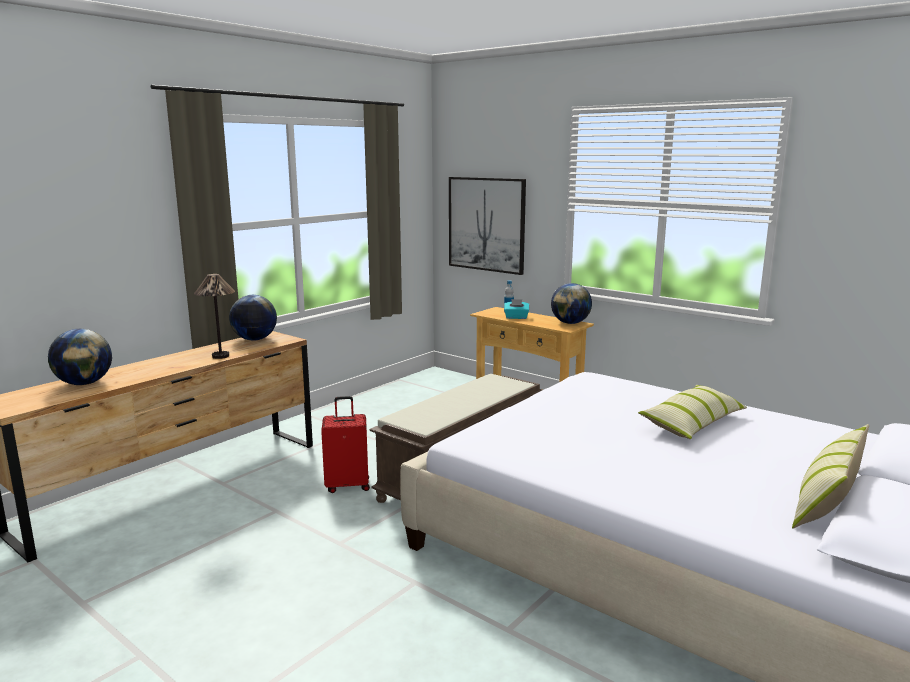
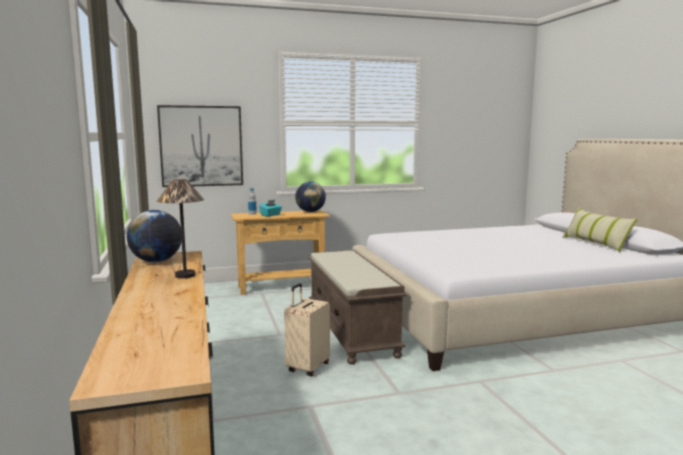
camera: 55 degrees left, 5 degrees down
globe [48,329,112,385] -> none
red suitcase [321,396,370,493] -> beige suitcase [284,283,330,377]
pillow [638,385,747,439] -> none

